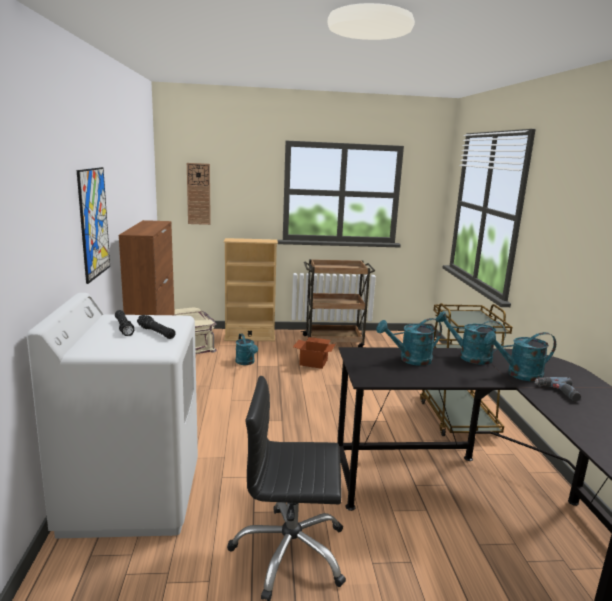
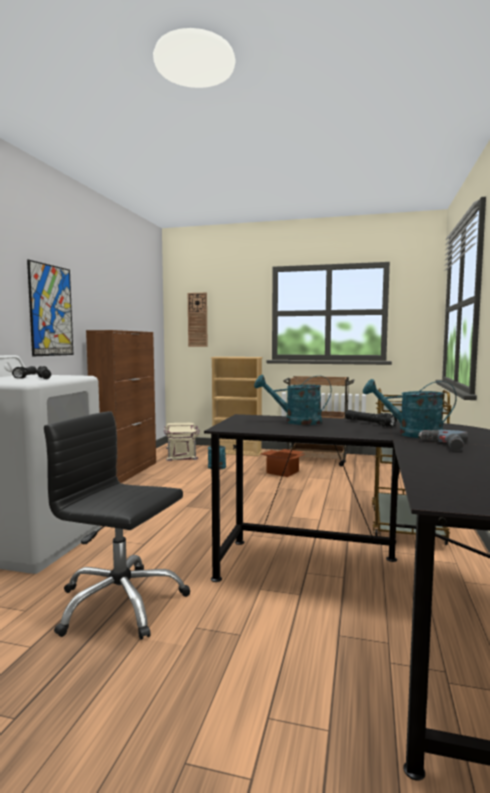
camera: 20 degrees right, 10 degrees down
turquoise watering can [436,311,506,365] -> black flashlight [345,410,397,427]

